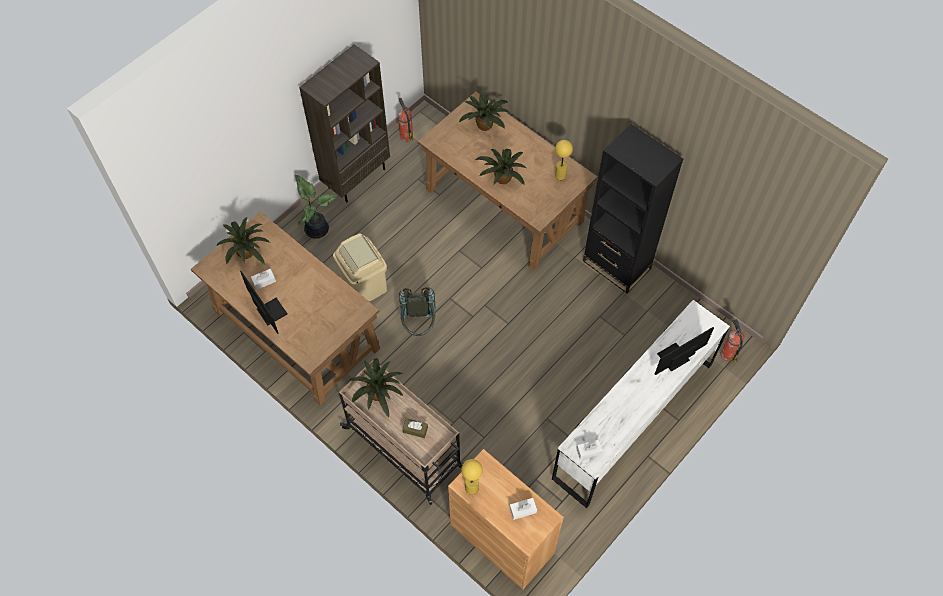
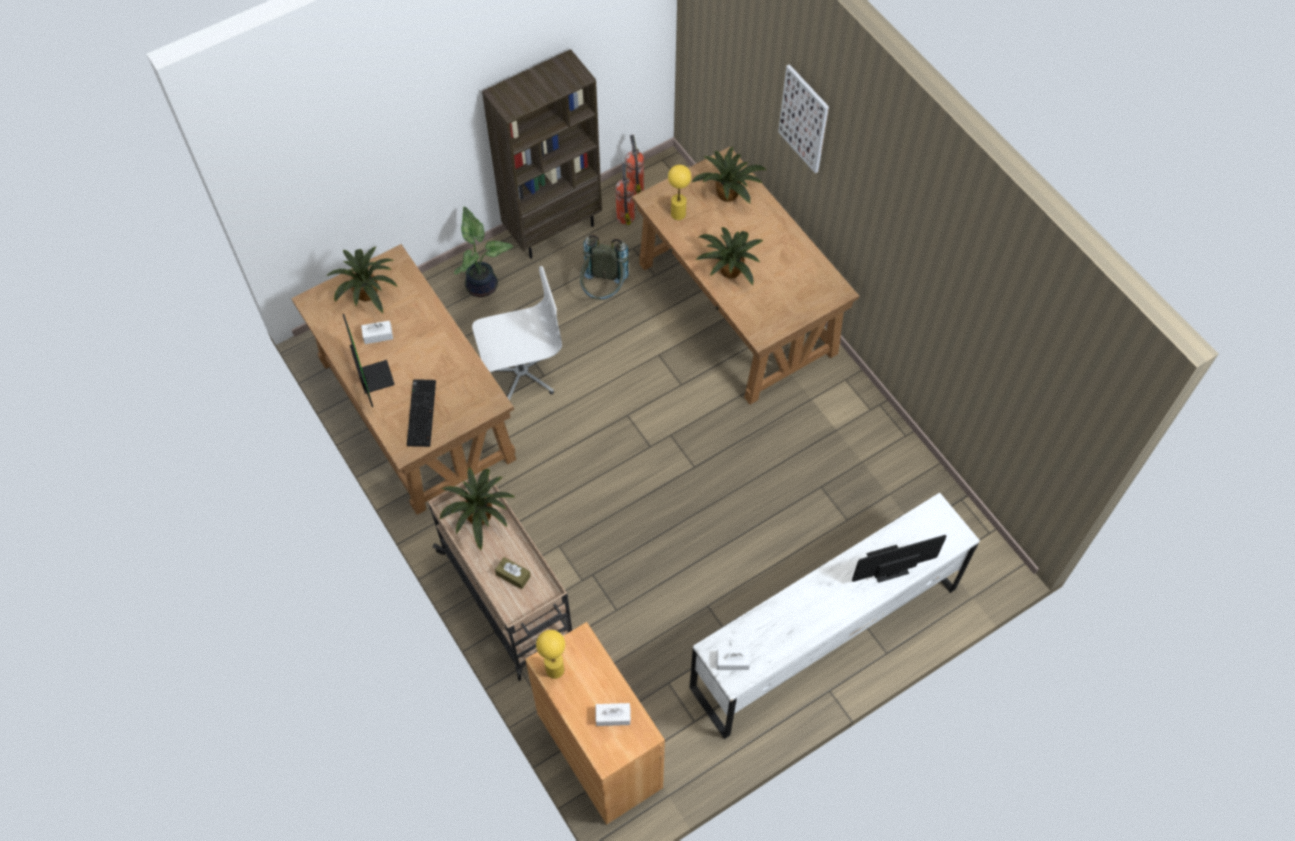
camera: 15 degrees right, 0 degrees up
beige trash can [333,233,387,301] -> white office chair [472,266,562,401]
grey backpack [399,287,436,336] -> grey backpack moved to [580,235,629,300]
yellow table lamp [555,140,573,180] -> yellow table lamp moved to [668,165,691,220]
black bookcase [583,124,683,293] -> none
fire extinguisher [721,319,744,362] -> fire extinguisher moved to [615,163,635,225]
none -> keyboard [407,379,436,447]
none -> picture [778,64,829,173]

